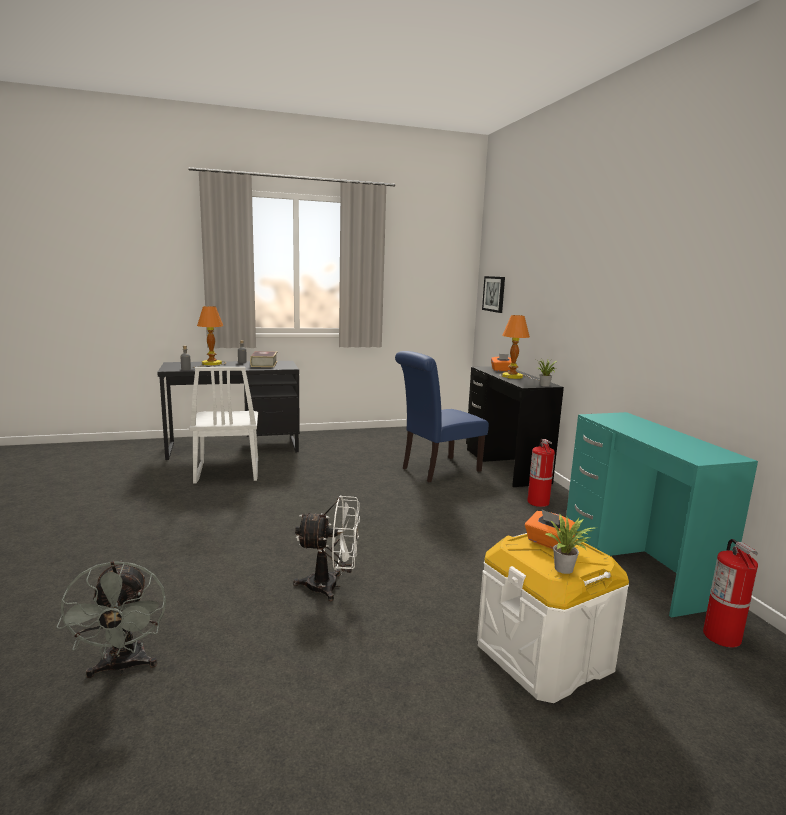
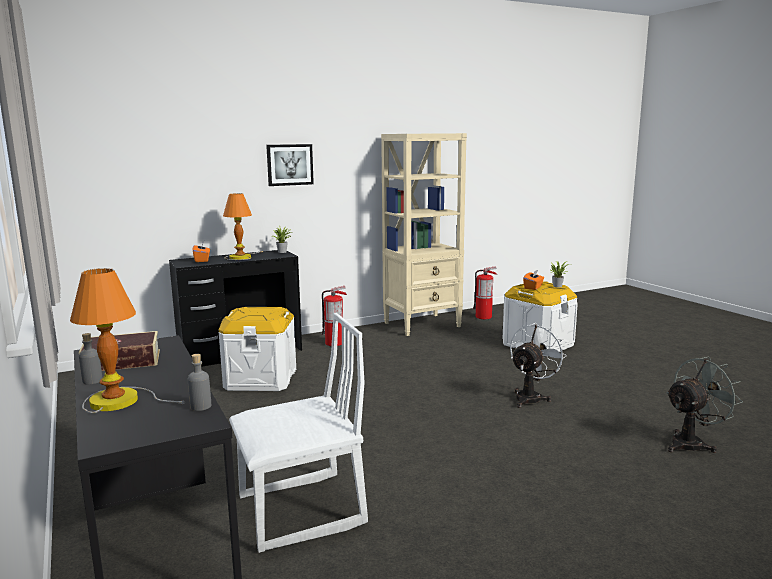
camera: 100 degrees left, 0 degrees up
white fan [293,495,360,601] -> white fan turned 45 degrees clockwise [510,322,567,408]
blue chair [395,351,489,482] -> white storage box [218,307,296,391]
picture [482,276,505,313] -> picture moved to [266,144,314,186]
turquoise desk [566,412,758,618] -> beige bookcase [381,133,467,336]

